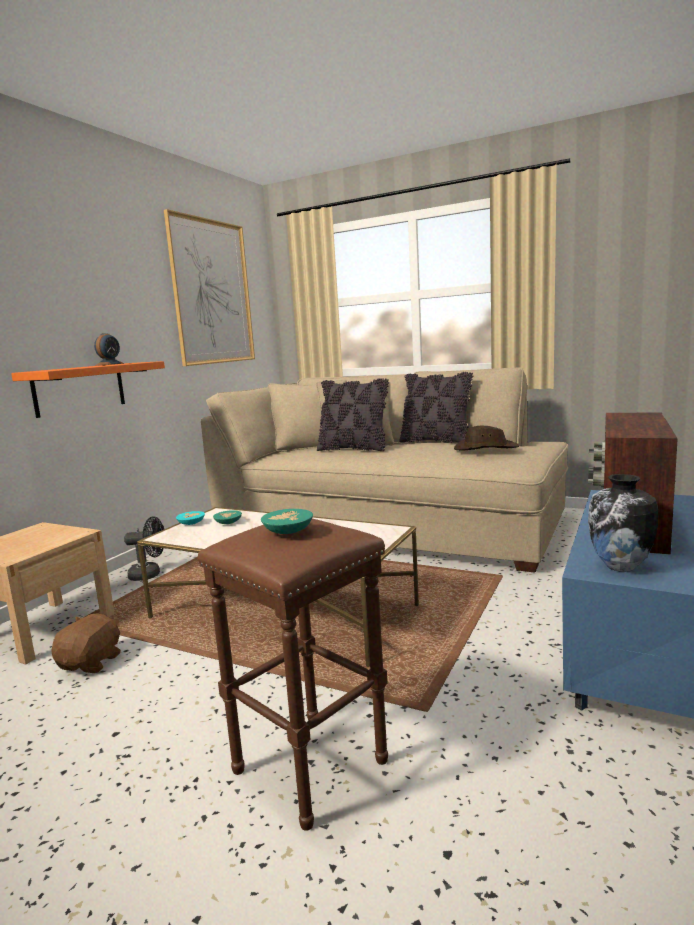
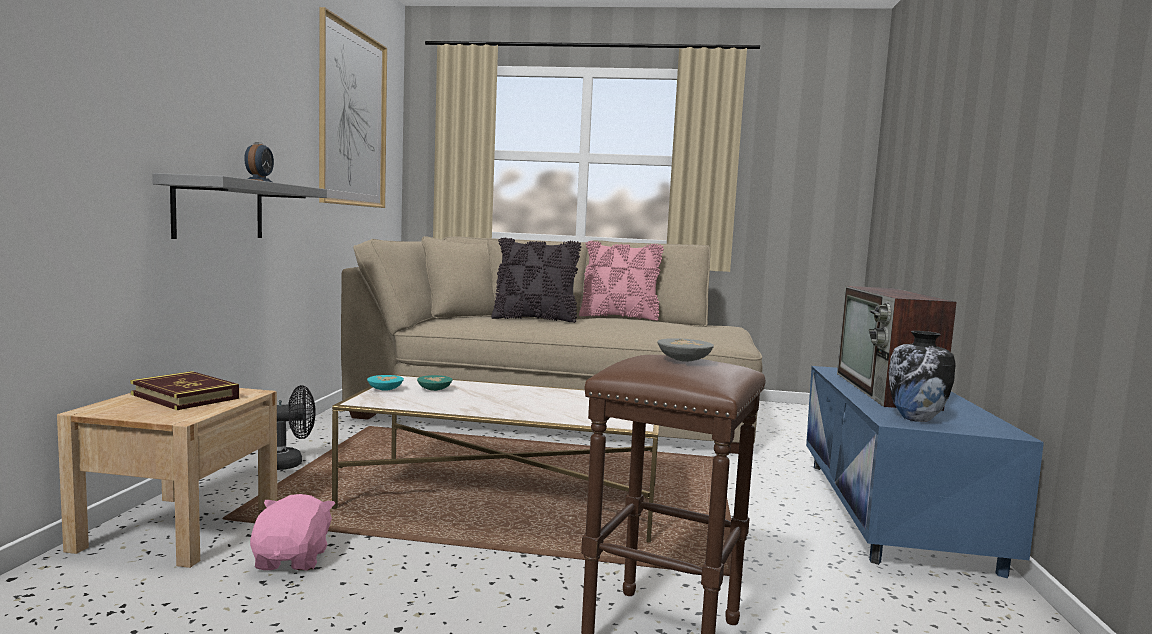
camera: 20 degrees left, 5 degrees down
orange shelf [11,361,165,418] -> grey shelf [152,173,327,239]
brown plush toy [51,613,121,673] -> pink plush toy [250,494,335,571]
turquoise bowl [261,509,313,534] -> grey bowl [658,338,714,362]
black pillow [399,372,473,443] -> pink pillow [579,240,664,321]
brown hat [454,426,519,451] -> none
none -> book [130,371,239,410]

